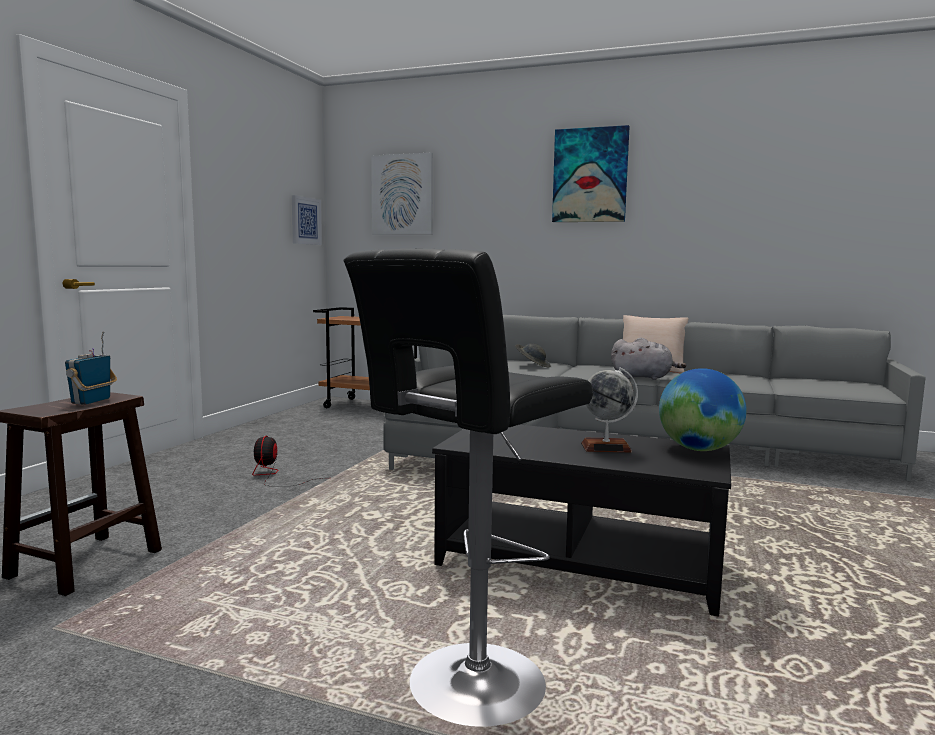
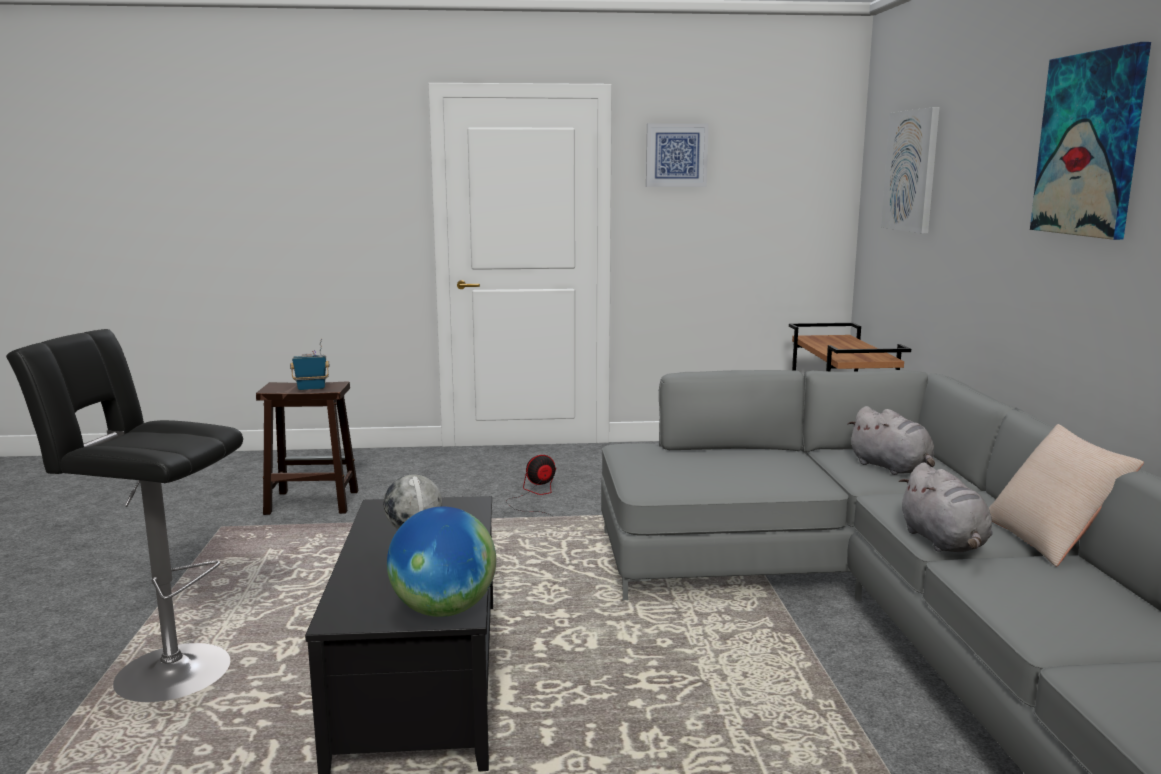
camera: 65 degrees right, 5 degrees up
picture [292,195,322,245] -> picture moved to [646,123,709,187]
grey hat [515,343,551,367] -> grey plush toy [847,406,935,475]

